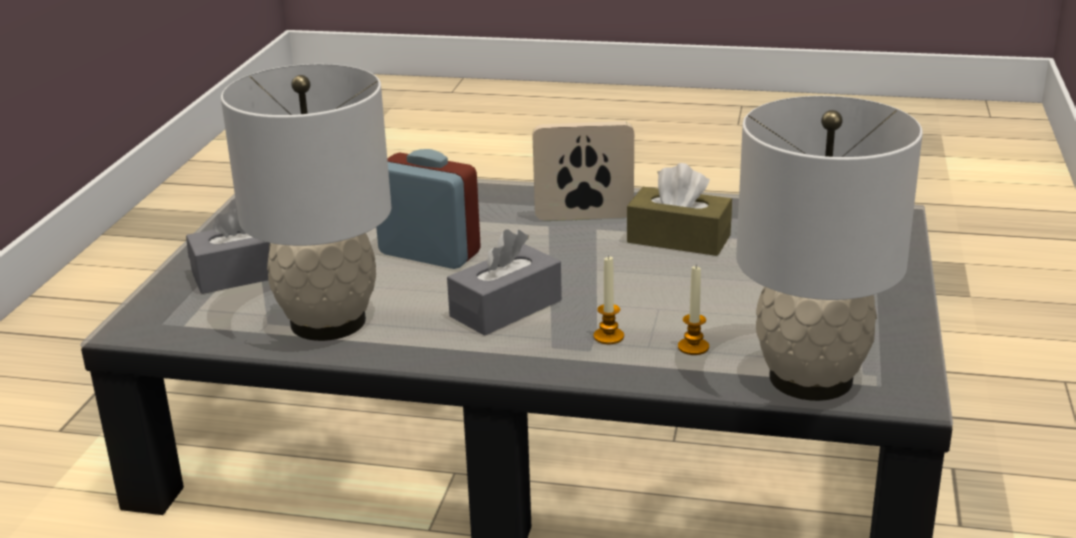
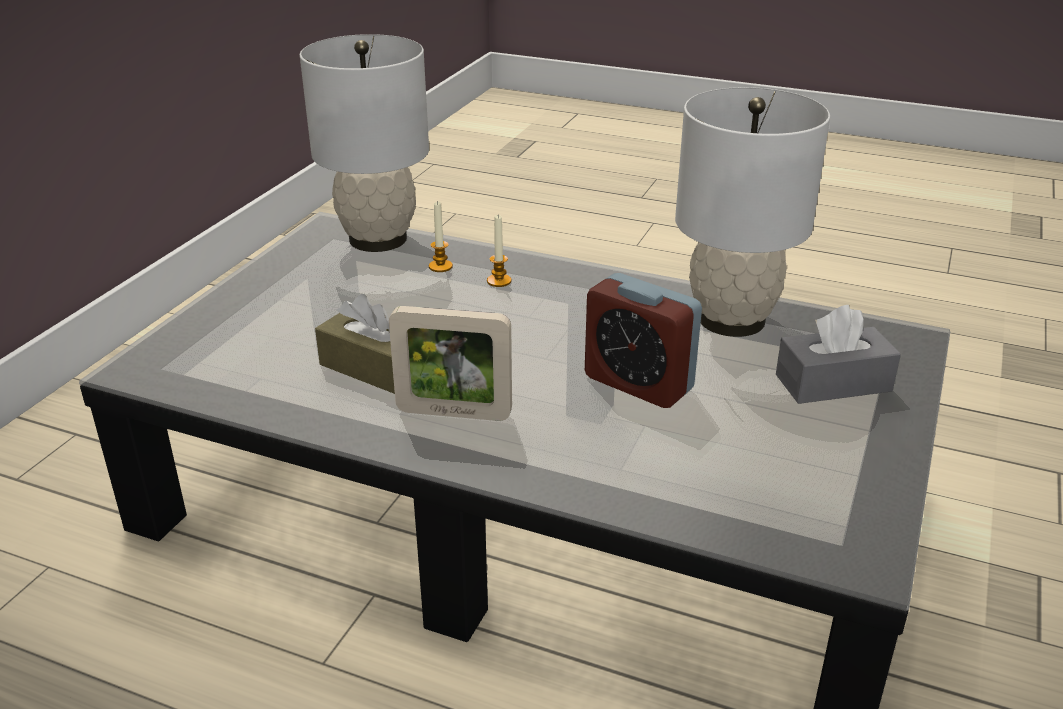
camera: 170 degrees left, 5 degrees up
grey tissue box [447,229,562,336] -> none

